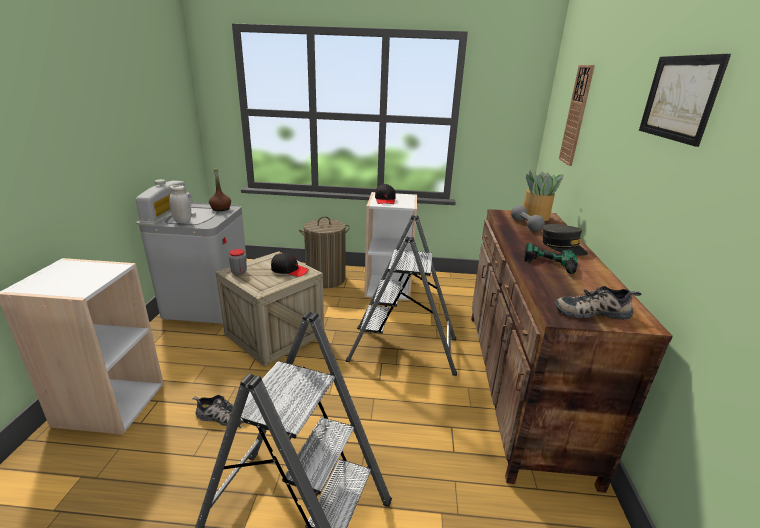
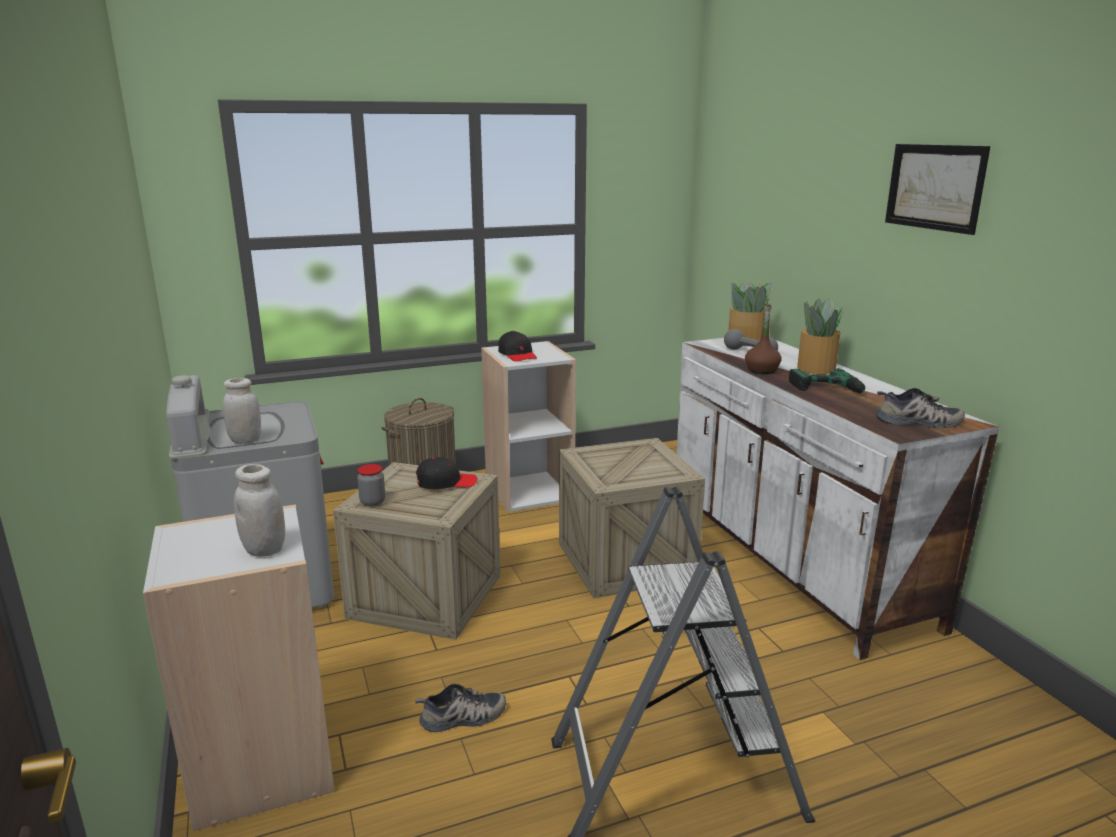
camera: 25 degrees left, 5 degrees down
brown bottle [209,169,231,211] -> brown bottle moved to [745,304,782,374]
grey step ladder [345,215,457,376] -> crate [559,438,705,599]
brown cabinet [471,209,673,493] -> white cabinet [677,338,999,660]
grey cap [543,224,588,256] -> potted plant [797,298,842,374]
shoe [555,286,642,320] -> shoe turned 150 degrees counterclockwise [876,388,965,428]
wall clock [559,65,595,166] -> none
none -> white jar [234,464,285,557]

